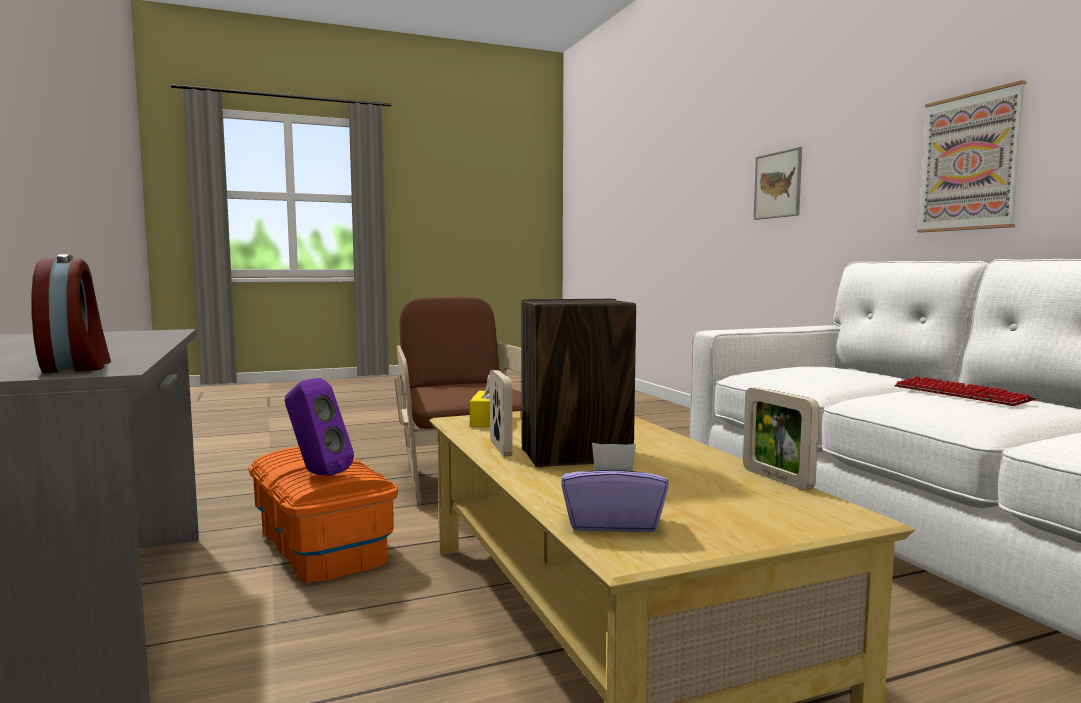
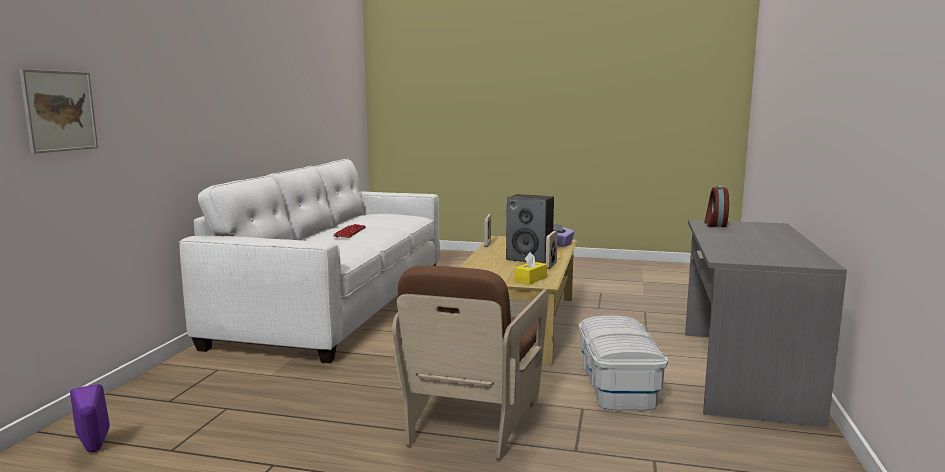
camera: 145 degrees left, 5 degrees up
orange storage box [248,446,398,583] -> white storage box [578,316,668,410]
purple speaker [285,378,354,476] -> purple speaker moved to [70,384,110,452]
picture [917,80,1026,232] -> none

